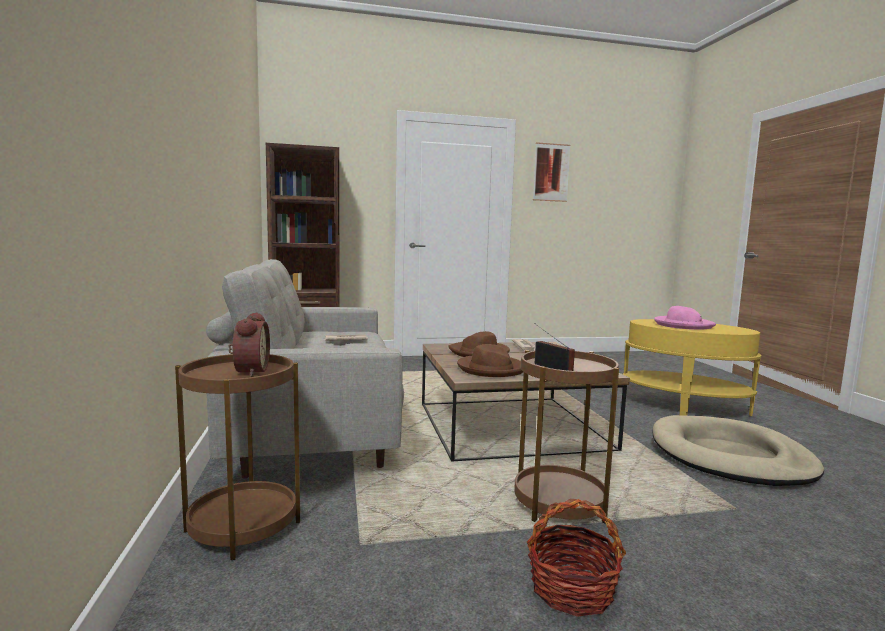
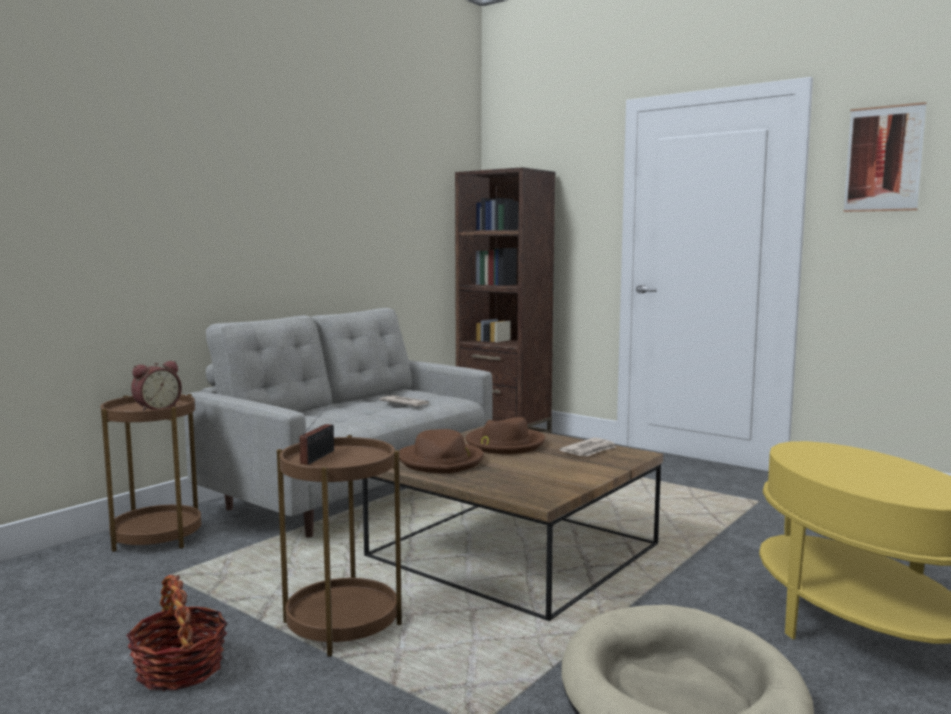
camera: 50 degrees right, 0 degrees up
pink hat [654,306,716,330] -> none

